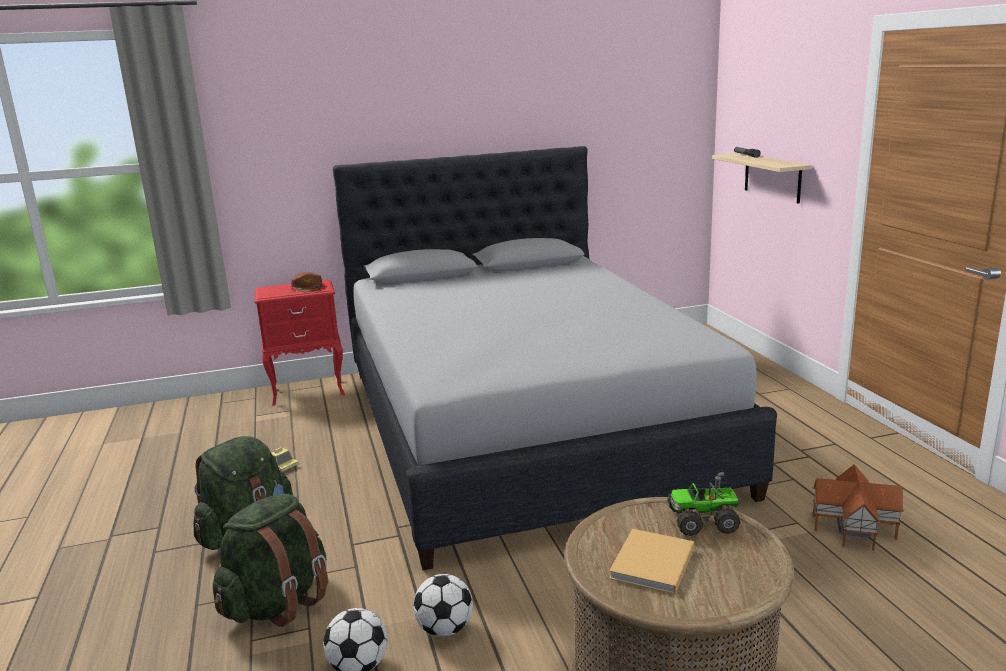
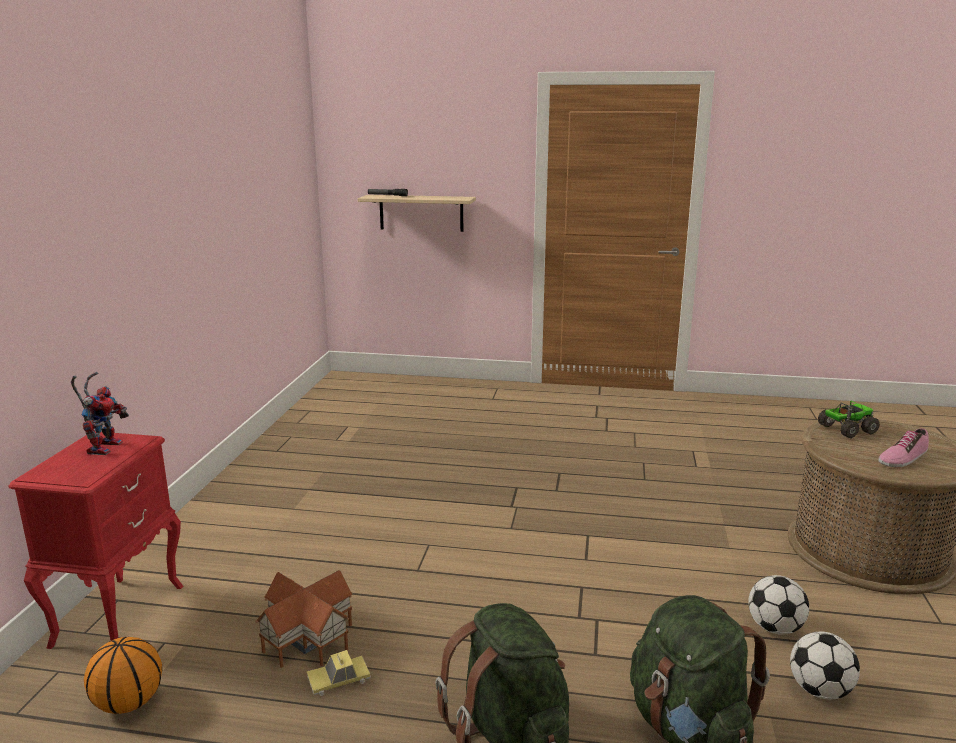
camera: 65 degrees left, 0 degrees up
brown cap [291,272,322,292] -> toy robot [71,372,129,455]
grey bed [333,146,777,570] -> none
beige book [609,529,694,595] -> shoe [878,428,929,467]
toy truck [667,472,740,536] -> toy truck turned 135 degrees counterclockwise [818,401,880,438]
toy house [813,464,904,551] -> toy house moved to [255,570,353,668]
none -> basketball [84,637,162,714]

